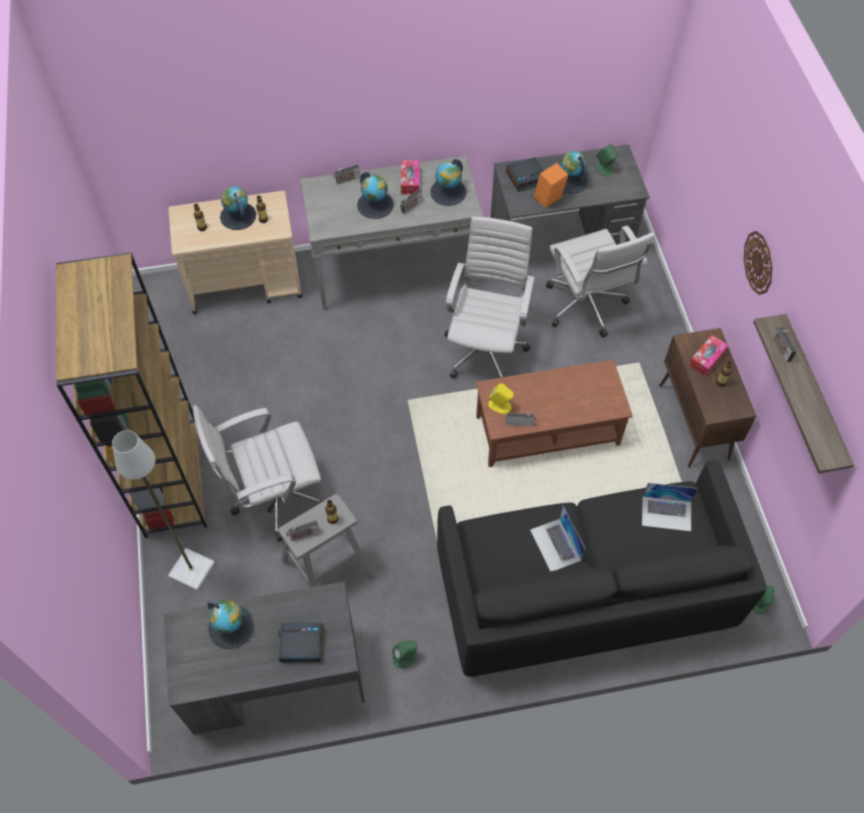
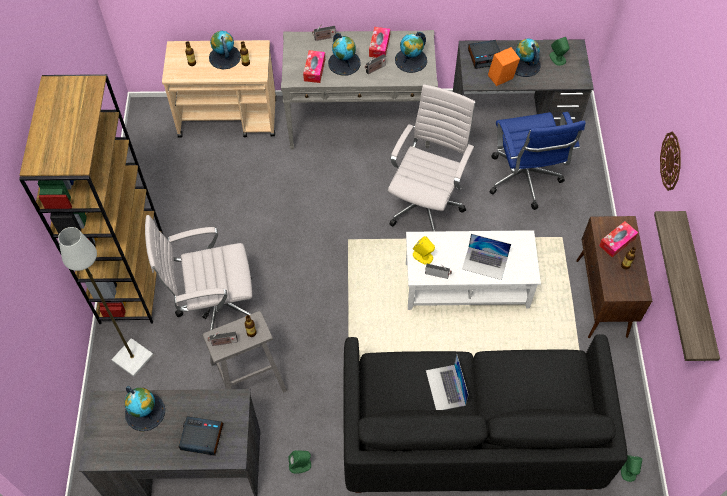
camera: 10 degrees right, 0 degrees up
brown coffee table [476,359,633,467] -> white coffee table [406,230,541,310]
white office chair [546,226,655,337] -> blue office chair [490,112,586,210]
laptop [642,483,698,531] -> laptop moved to [462,234,511,280]
radio [773,327,797,362] -> none
none -> tissue box [303,50,325,83]

